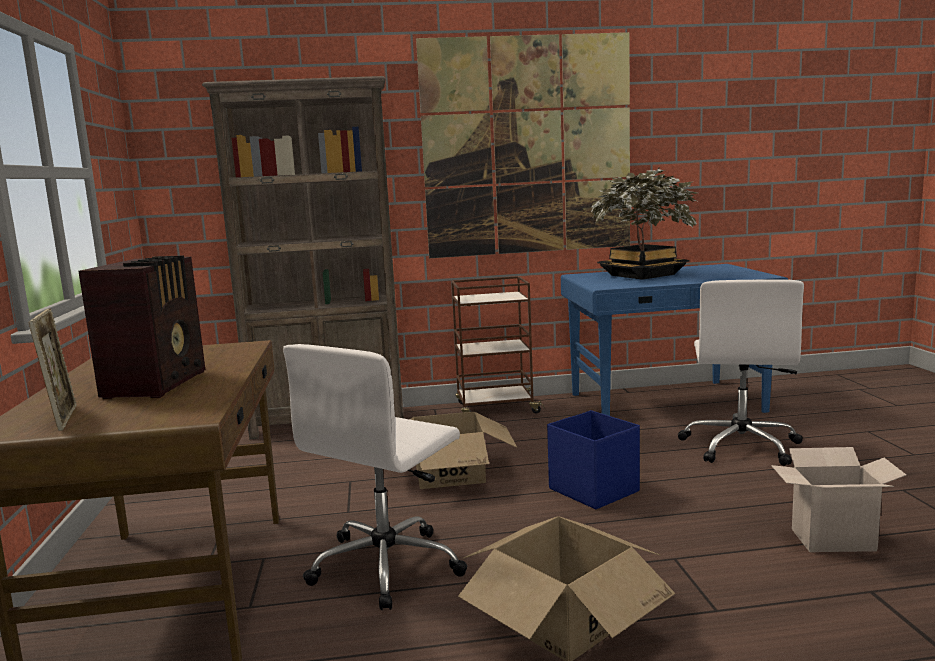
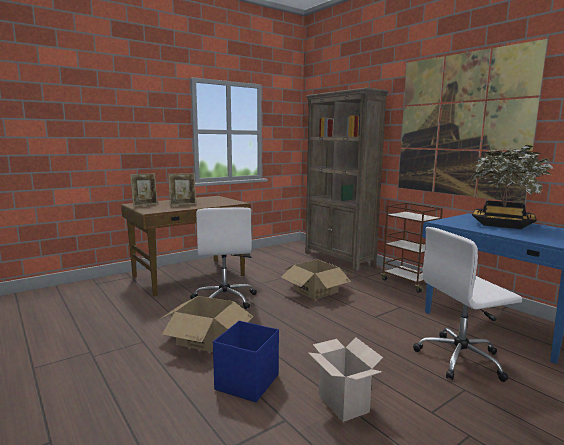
camera: 60 degrees right, 0 degrees up
radio [78,255,205,399] -> picture frame [168,174,196,206]
white office chair [283,344,467,610] -> white office chair turned 105 degrees counterclockwise [190,207,257,309]
blue storage box [547,410,640,509] -> blue storage box moved to [213,321,279,402]

